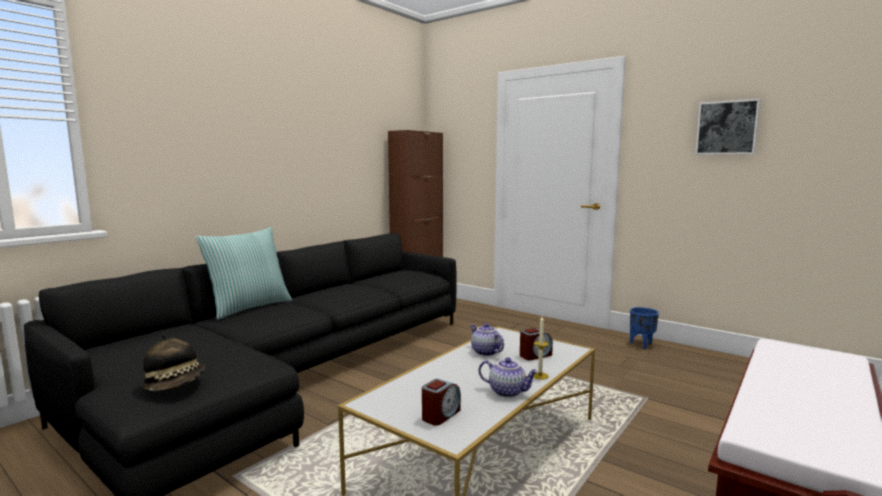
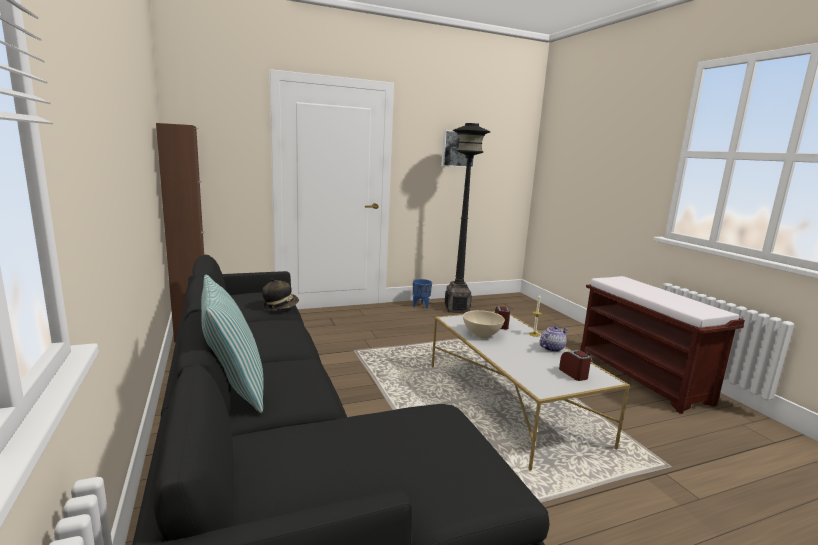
camera: 60 degrees left, 5 degrees up
hat [141,333,205,391] -> hat moved to [262,278,299,311]
teapot [470,323,504,356] -> beige bowl [463,310,505,338]
none -> black floor lamp [445,123,490,313]

